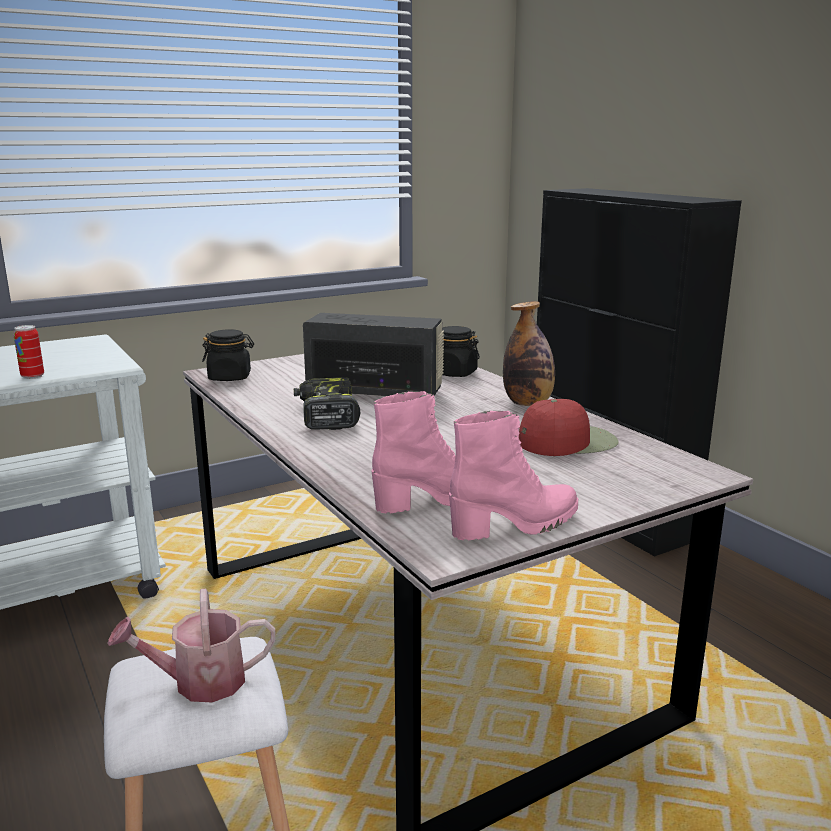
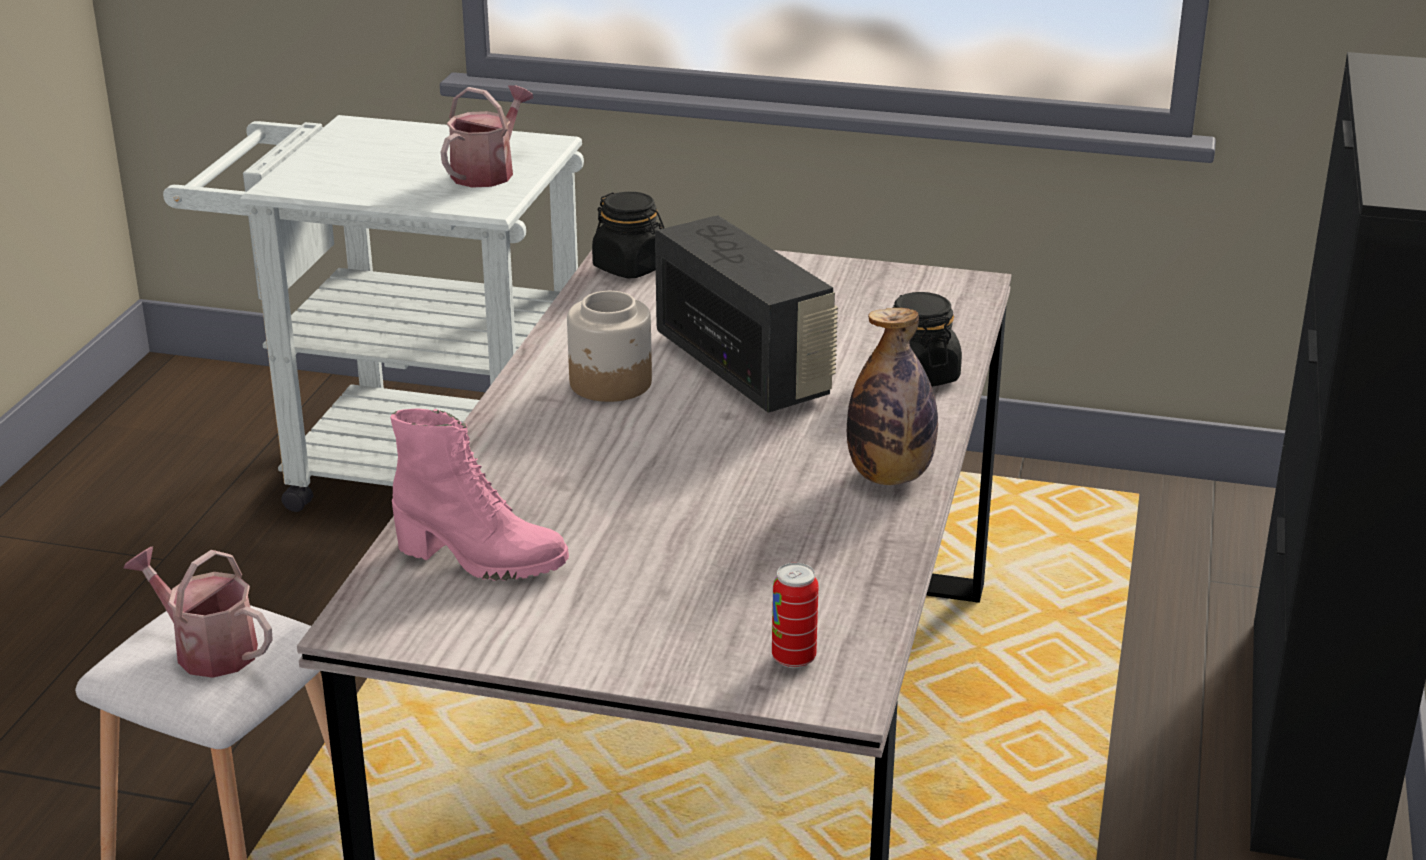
camera: 45 degrees right, 10 degrees up
can [14,325,44,379] -> can moved to [772,563,819,668]
power drill [294,378,360,430] -> jar [567,291,652,402]
pink boot [449,411,578,540] -> none
red cap [519,399,619,456] -> none
none -> watering can [441,85,533,188]

